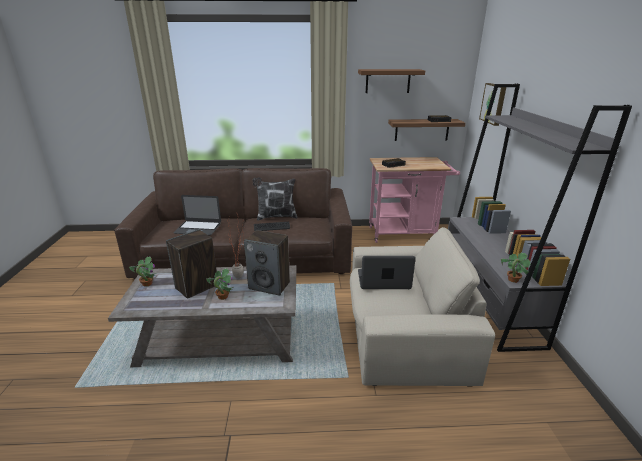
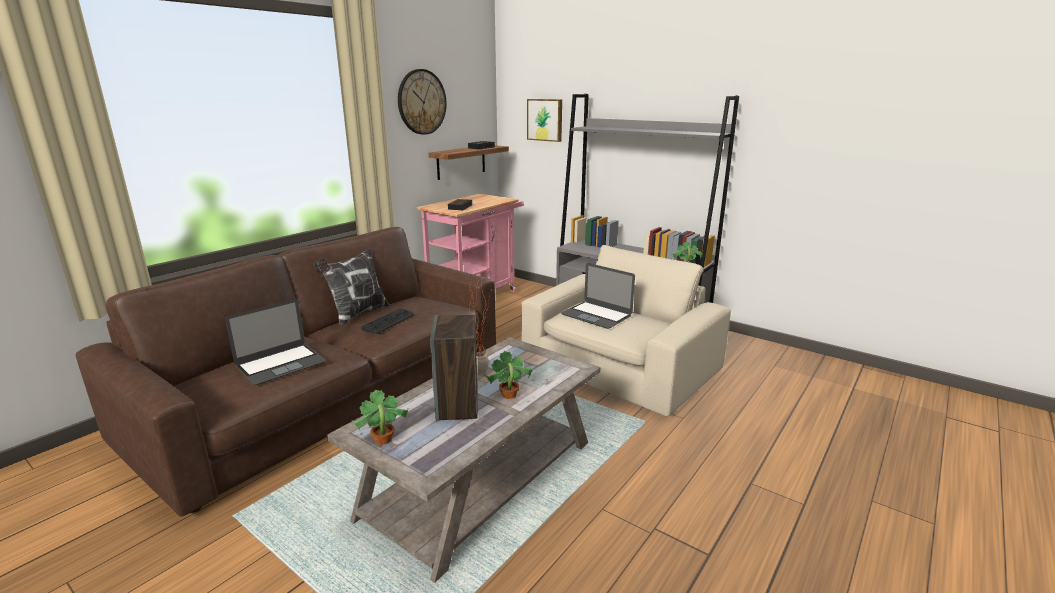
camera: 50 degrees left, 5 degrees down
speaker [244,230,290,296] -> none
brown shelf [358,69,425,93] -> wall clock [398,69,447,135]
laptop [358,256,416,289] -> laptop turned 90 degrees counterclockwise [561,263,635,329]

